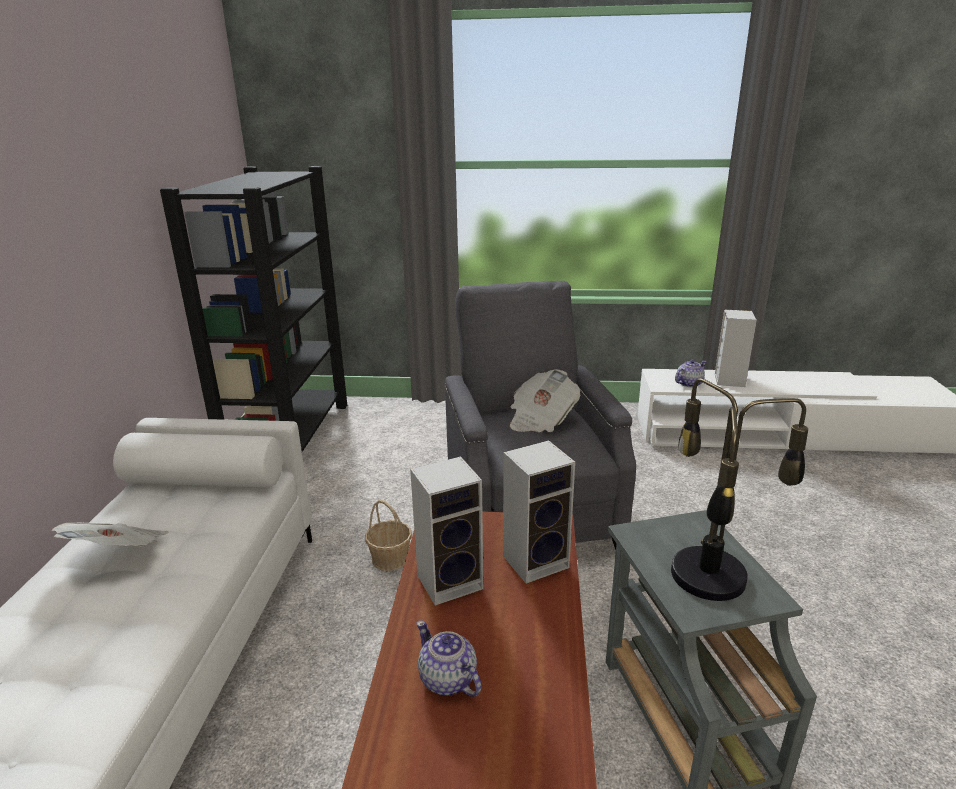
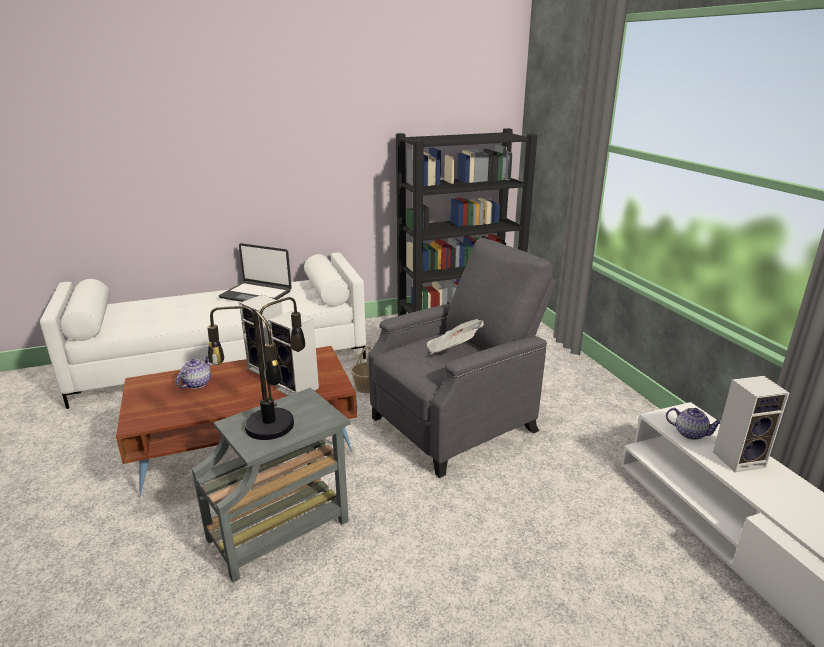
camera: 65 degrees right, 0 degrees up
newspaper [51,522,169,546] -> laptop [219,243,292,302]

